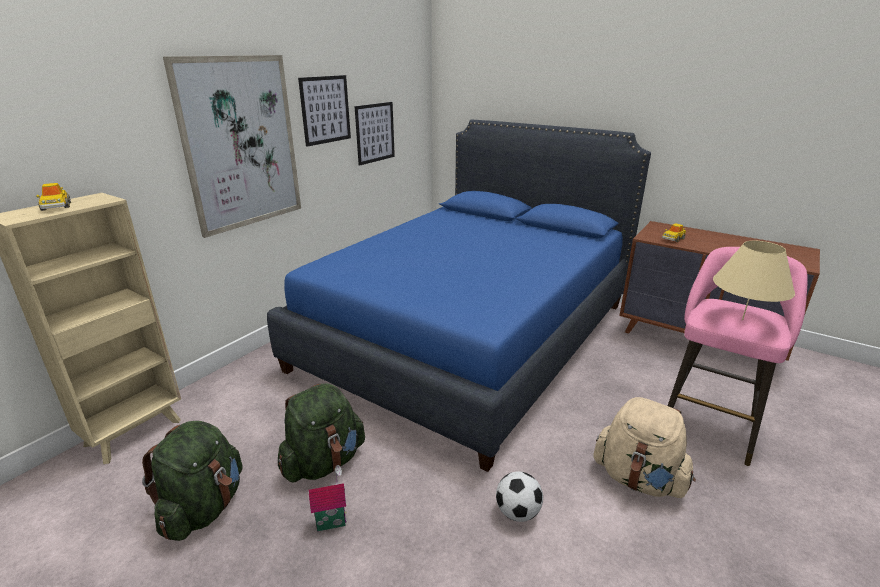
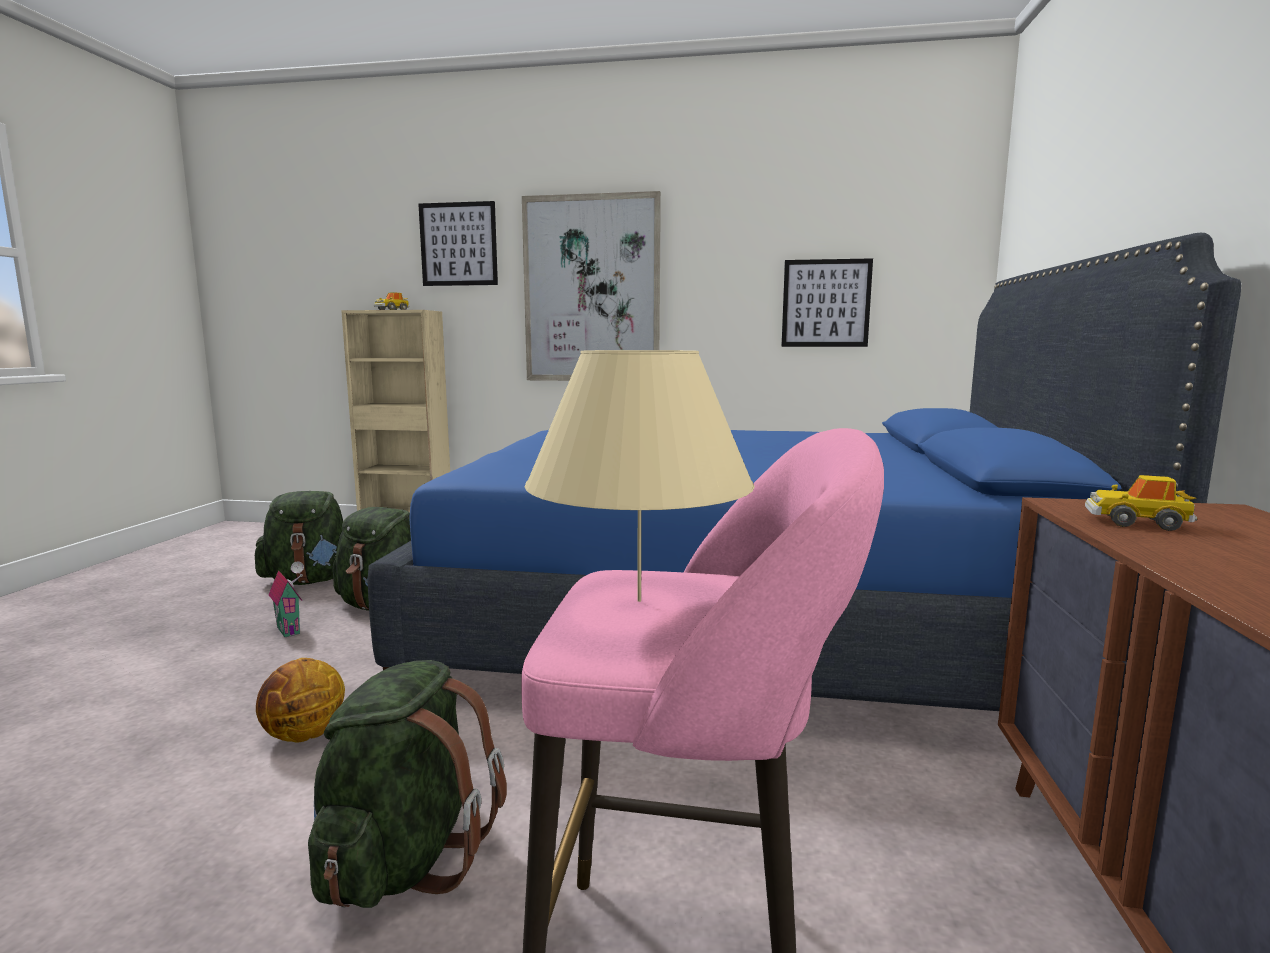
camera: 65 degrees right, 15 degrees down
picture [298,75,351,147] -> picture moved to [418,201,498,286]
football [496,471,543,522] -> basketball [256,658,345,743]
beige backpack [594,397,696,498] -> green backpack [308,660,507,908]

